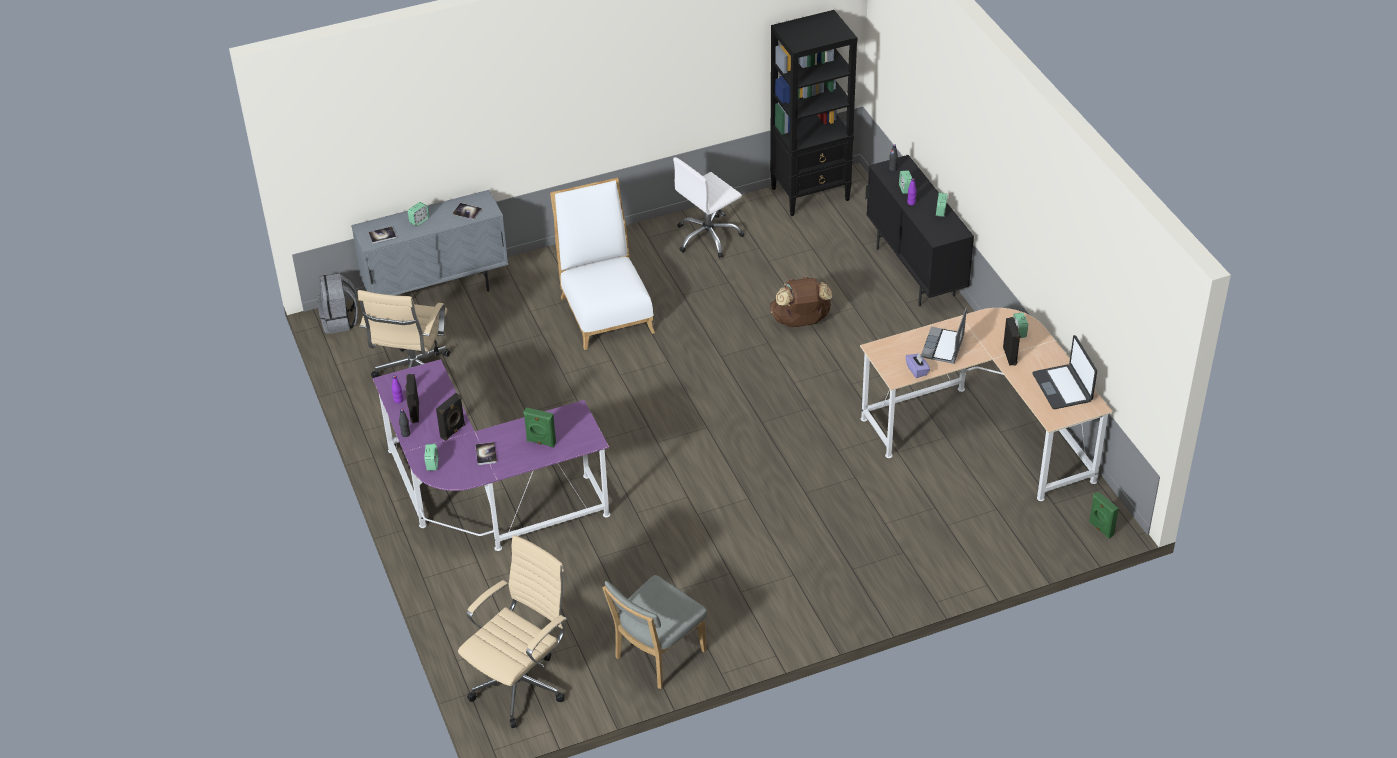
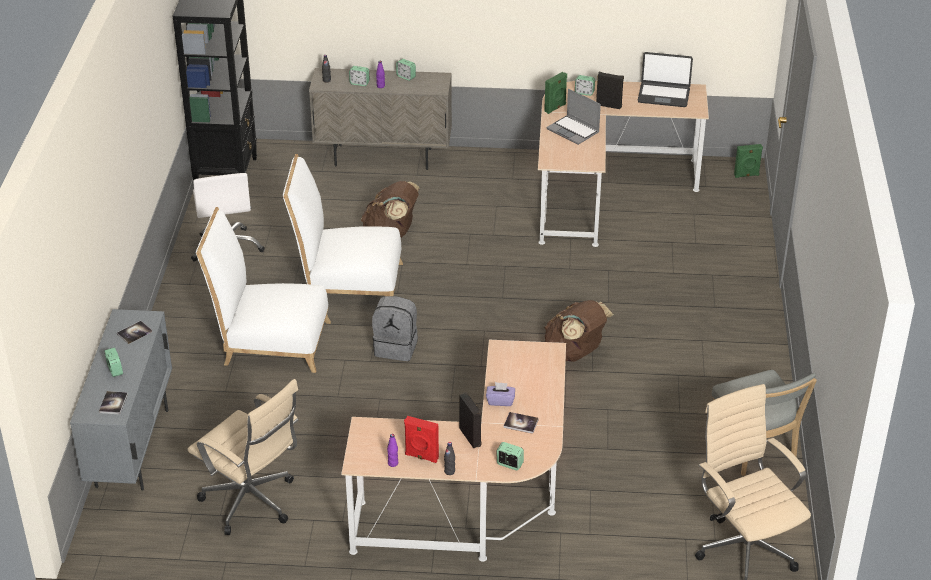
camera: 65 degrees left, 5 degrees down
grey backpack [317,273,358,334] -> grey backpack moved to [372,296,418,361]
purple desk [373,359,610,551] -> beige desk [341,340,566,562]
black speaker [405,374,419,423] -> red speaker [404,416,439,463]
green speaker [523,407,556,447] -> green speaker moved to [544,72,567,114]
black cabinet [865,155,974,307] -> beige cabinet [309,68,452,170]
purple tissue box [906,353,930,378] -> purple tissue box moved to [486,382,515,406]
none -> white chair [283,154,403,296]
none -> brown backpack [545,300,614,362]

